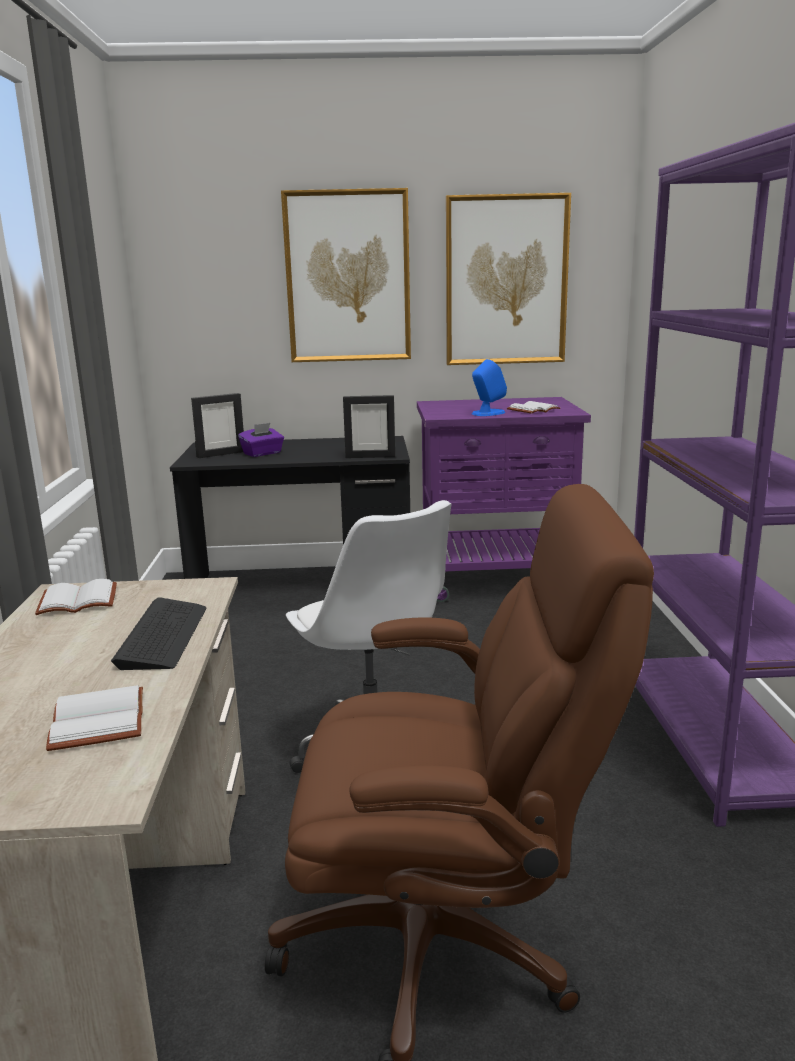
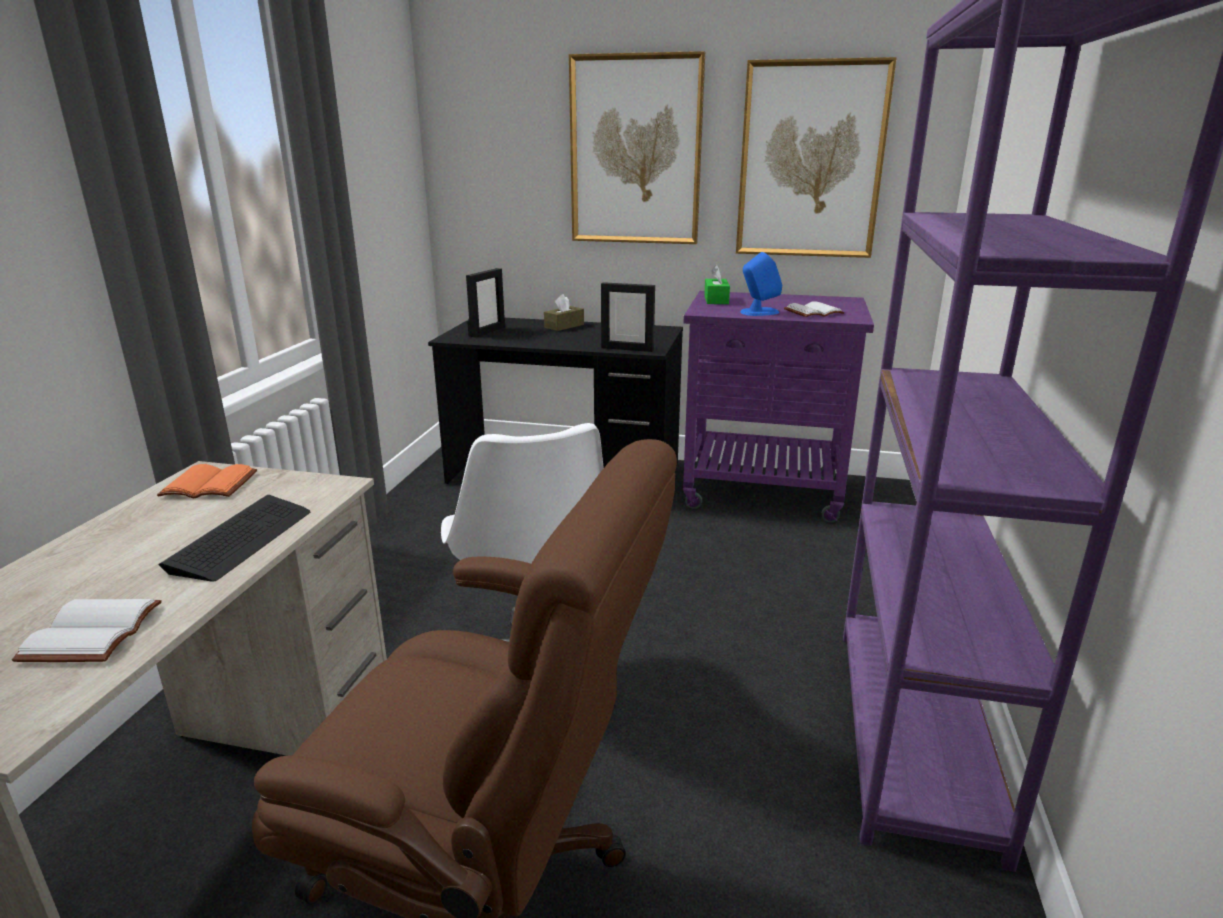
camera: 15 degrees right, 5 degrees up
white book [35,579,117,615] -> orange book [157,464,257,498]
picture frame [191,393,244,458] -> picture frame turned 45 degrees counterclockwise [466,268,505,338]
purple tissue box [238,423,284,457] -> none
none -> brown tissue box [544,294,584,331]
none -> green tissue box [704,265,730,304]

